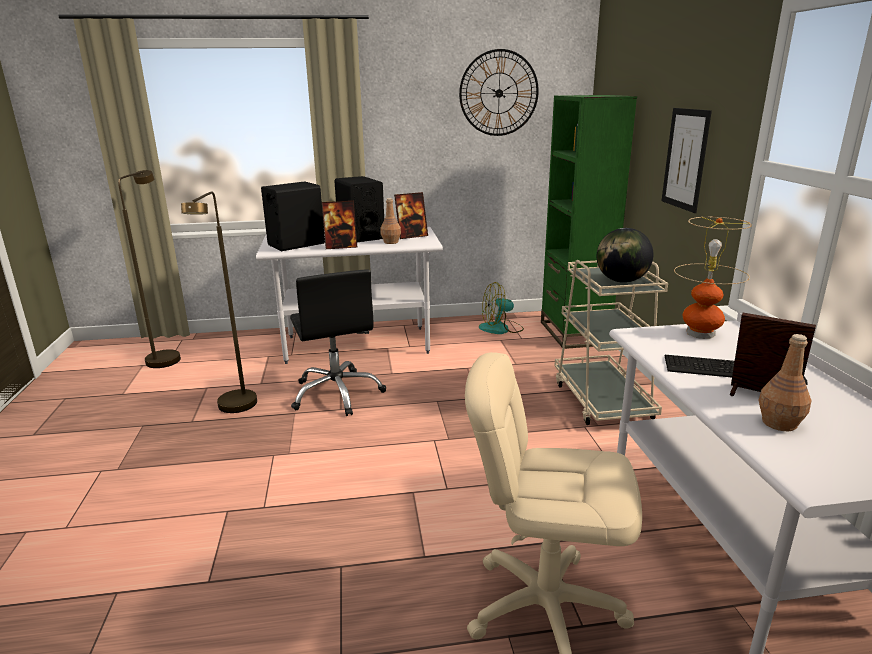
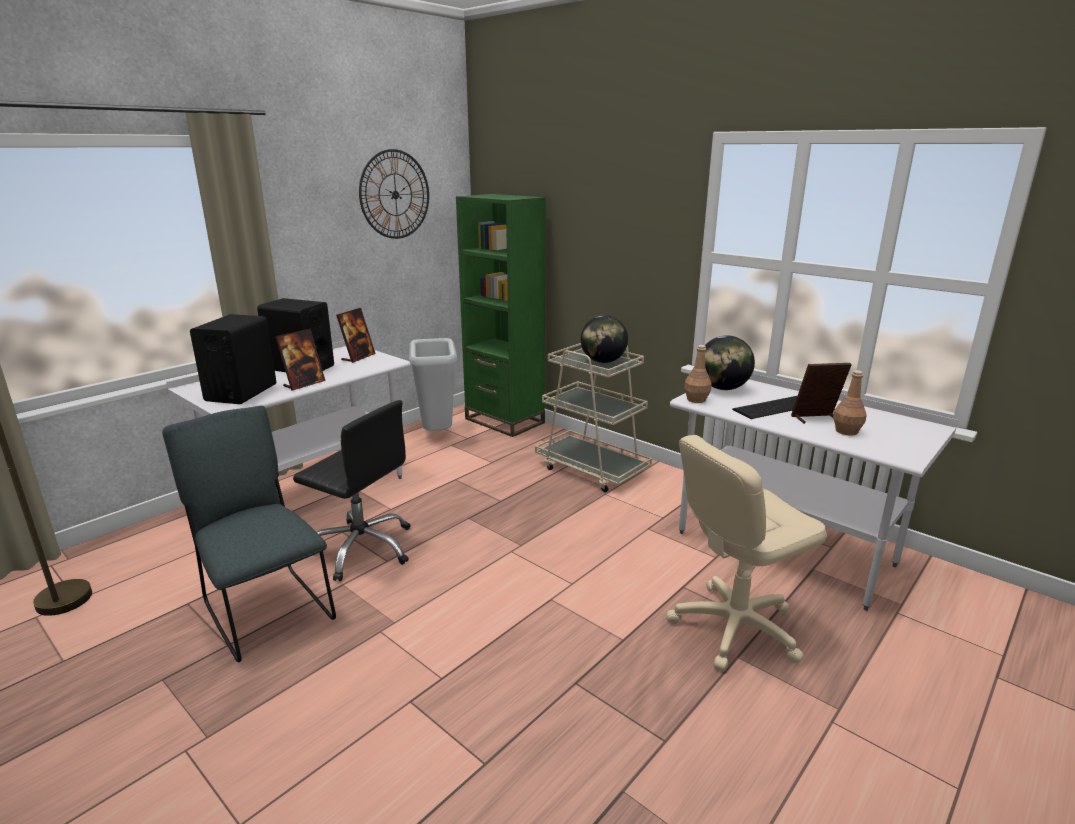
camera: 40 degrees left, 0 degrees up
brown floor lamp [181,192,257,413] -> grey chair [162,406,336,662]
brown bottle [380,198,401,244] -> brown bottle moved to [684,345,712,403]
fan [479,282,524,334] -> grey trash can [409,338,457,431]
picture [661,108,712,213] -> none
table lamp [674,217,752,339] -> globe [705,335,755,390]

